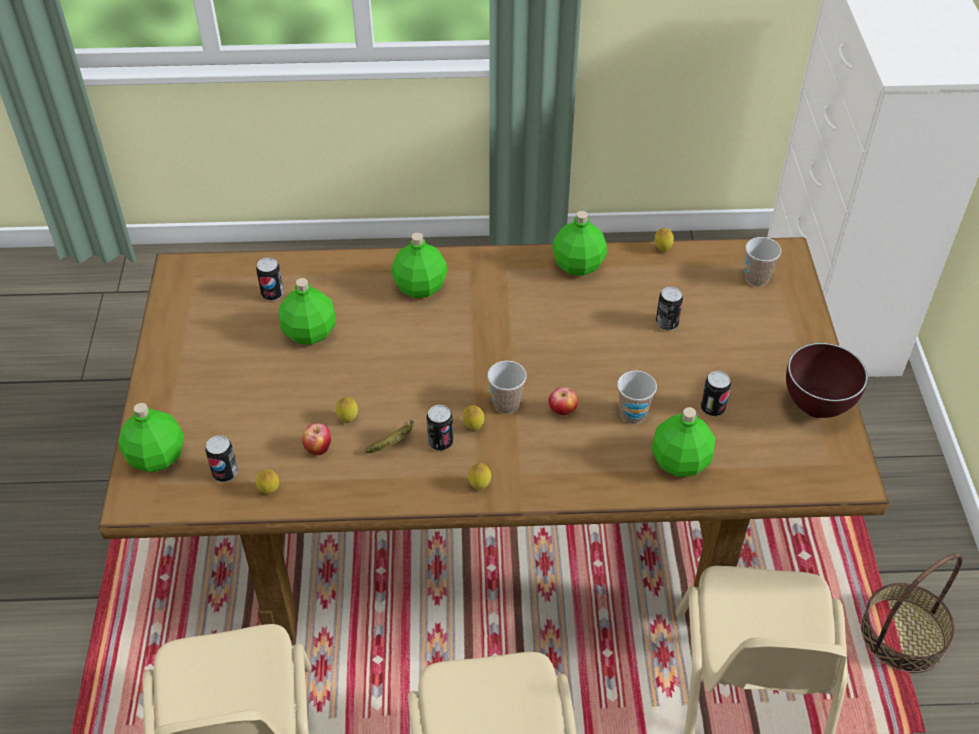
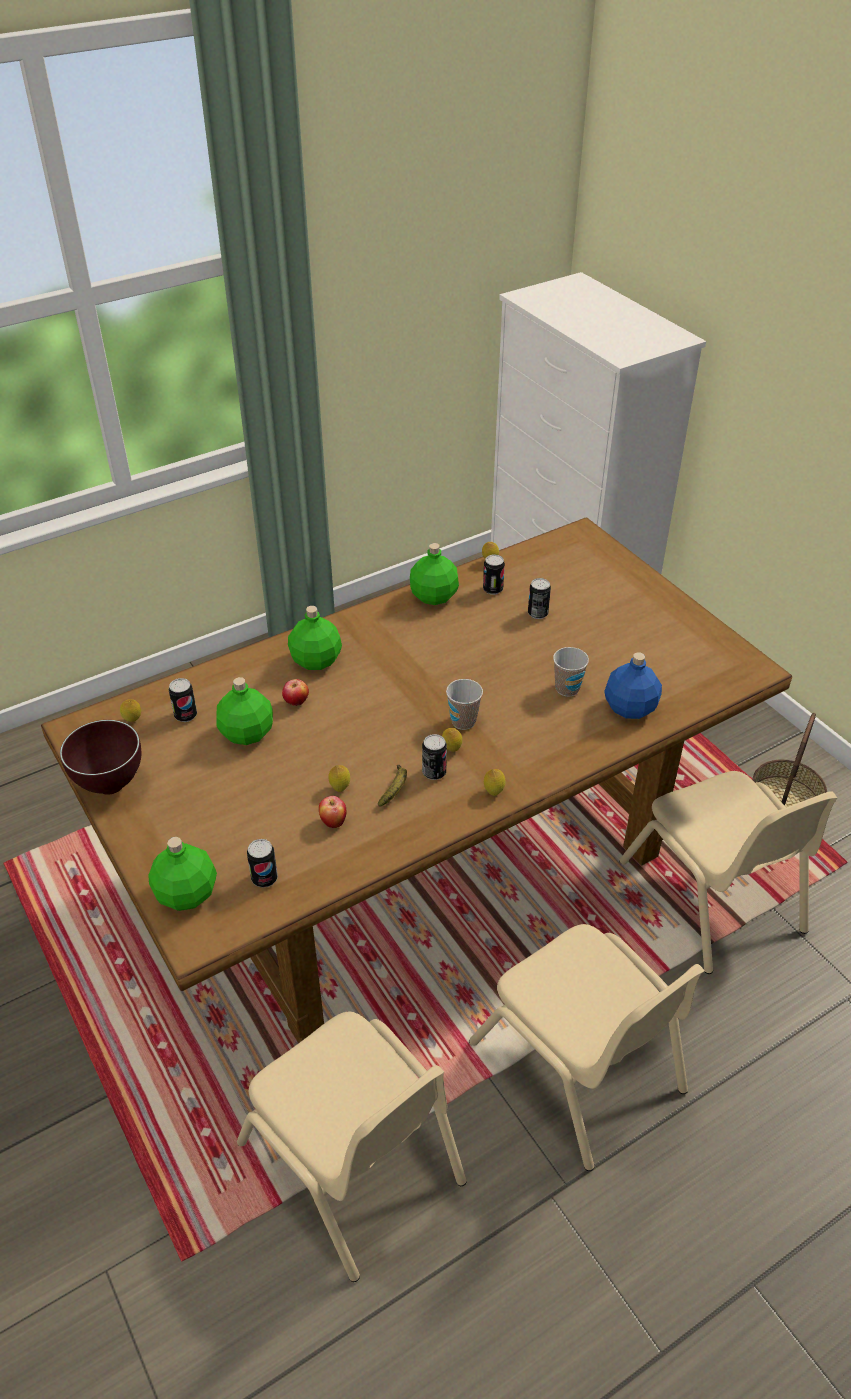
camera: 30 degrees left, 5 degrees down
lemon [255,469,279,494] -> lemon moved to [120,699,141,722]
apple [549,387,578,416] -> apple moved to [282,679,309,706]
green bottle [651,407,715,477] -> blue bottle [604,652,662,719]
can [701,371,731,416] -> can moved to [483,555,505,595]
cup [745,237,781,286] -> none
brown bowl [786,343,868,418] -> brown bowl moved to [60,720,141,795]

